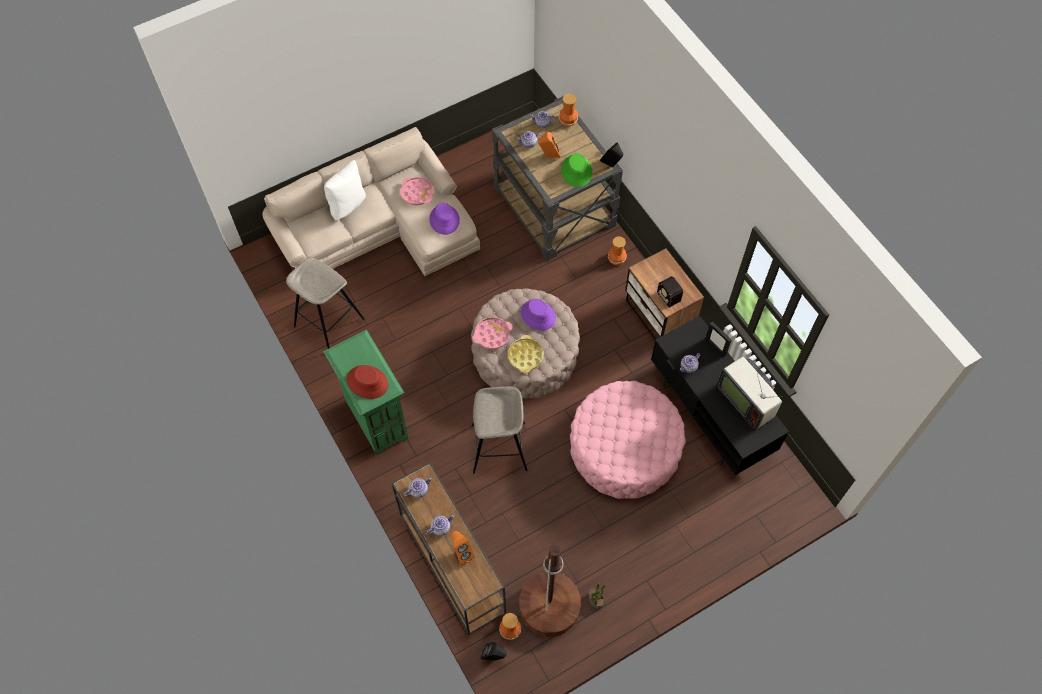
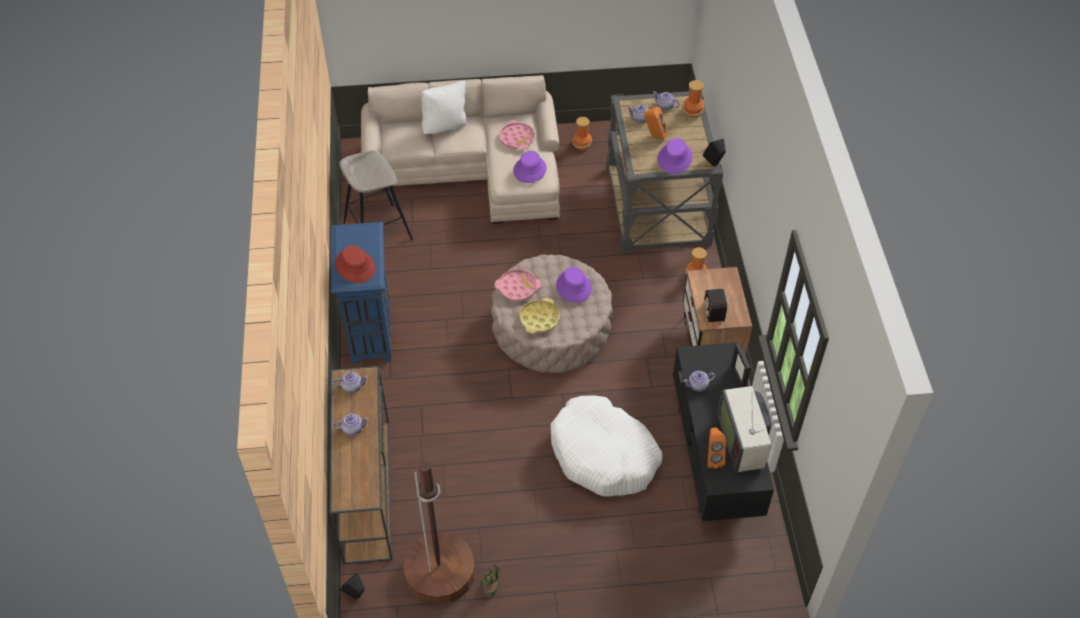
camera: 25 degrees right, 10 degrees down
green cabinet [323,330,408,455] -> blue cabinet [331,222,391,364]
orange speaker [451,531,475,565] -> orange speaker moved to [707,427,726,469]
grey stool [472,386,528,474] -> none
vase [499,613,522,640] -> vase moved to [573,117,592,150]
green hat [561,153,592,187] -> purple hat [658,138,692,174]
pink ottoman [570,381,686,499] -> white dog bed [551,395,663,497]

